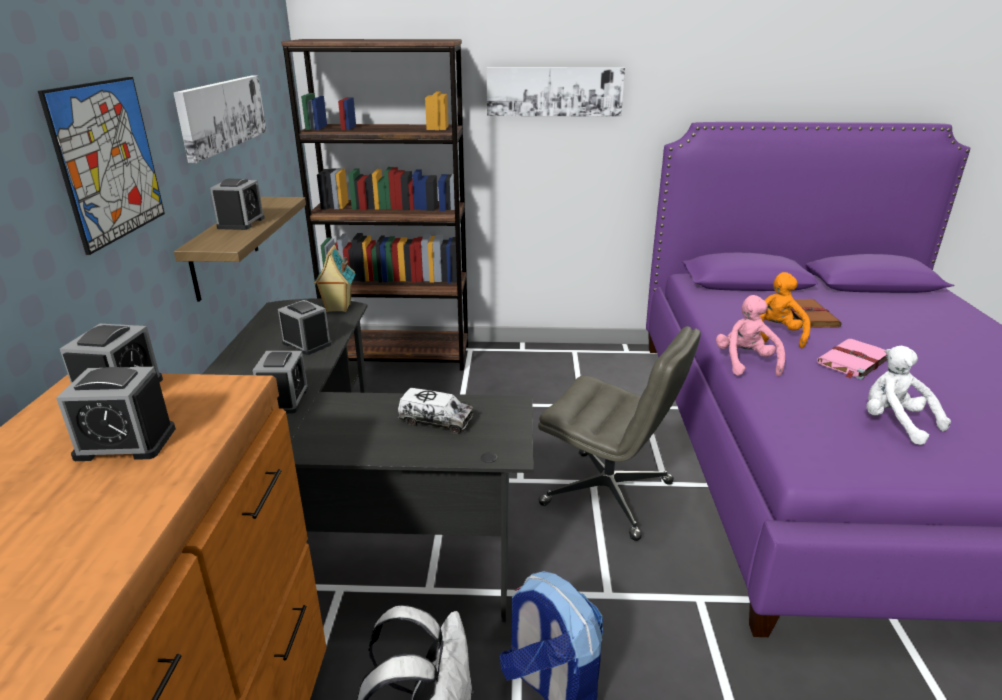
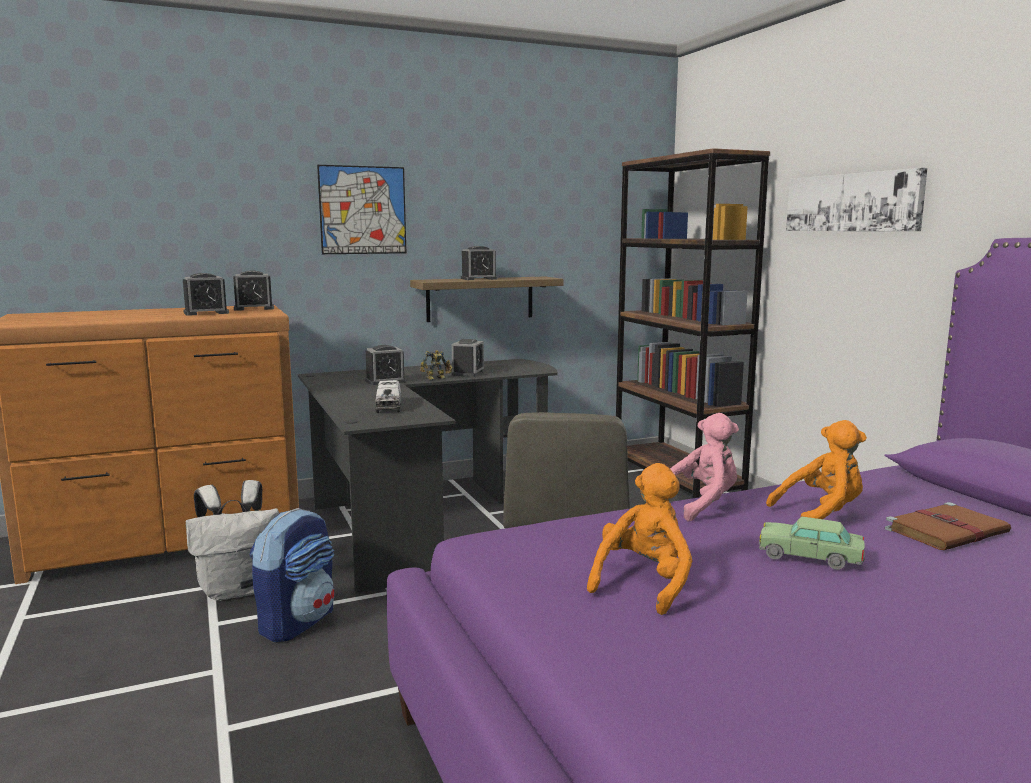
camera: 65 degrees right, 15 degrees down
alarm clock [56,367,176,461] -> alarm clock turned 90 degrees counterclockwise [183,273,229,316]
picture [174,76,267,163] -> none
toy house [313,245,356,312] -> none
pink book [817,339,888,380] -> toy car [759,517,865,570]
white plush toy [866,346,951,445] -> orange plush toy [587,463,692,615]
none -> toy robot [420,350,453,380]

